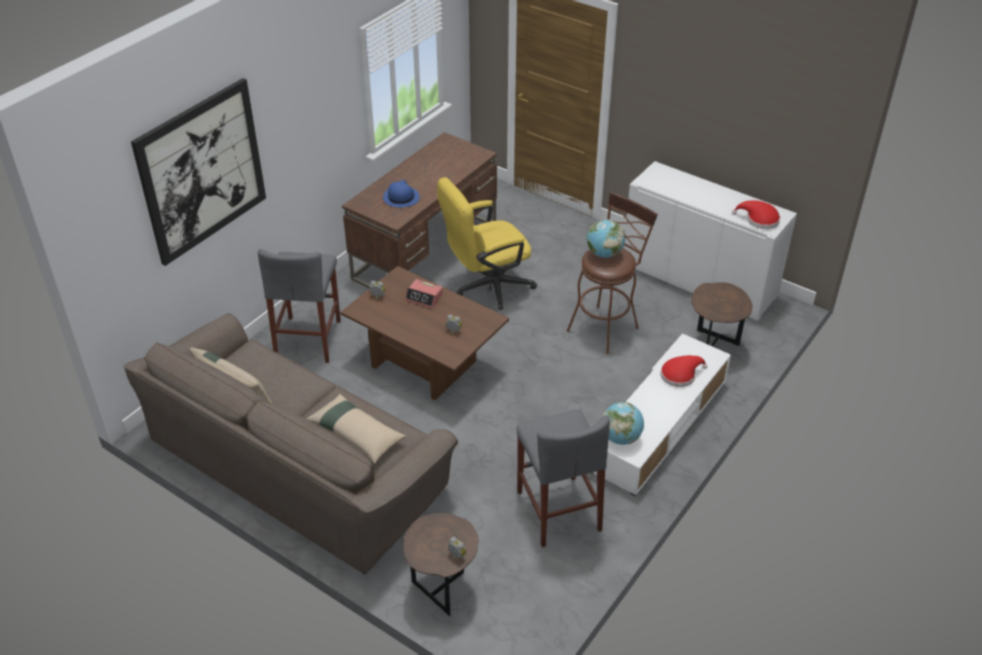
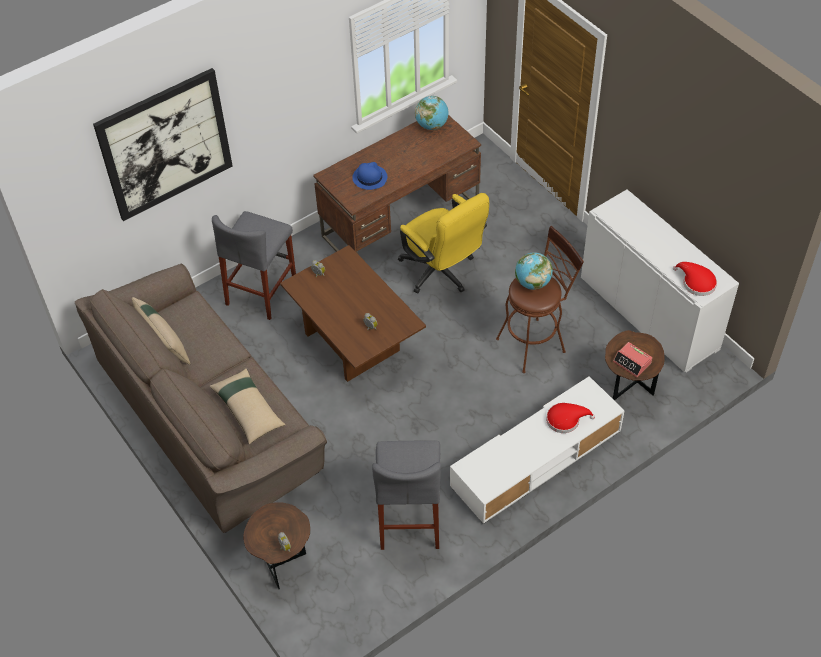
camera: 20 degrees right, 10 degrees up
alarm clock [405,279,443,308] -> alarm clock moved to [613,342,652,377]
yellow office chair [437,177,537,310] -> yellow office chair turned 120 degrees counterclockwise [398,193,489,294]
globe [602,402,644,445] -> globe moved to [415,96,449,130]

